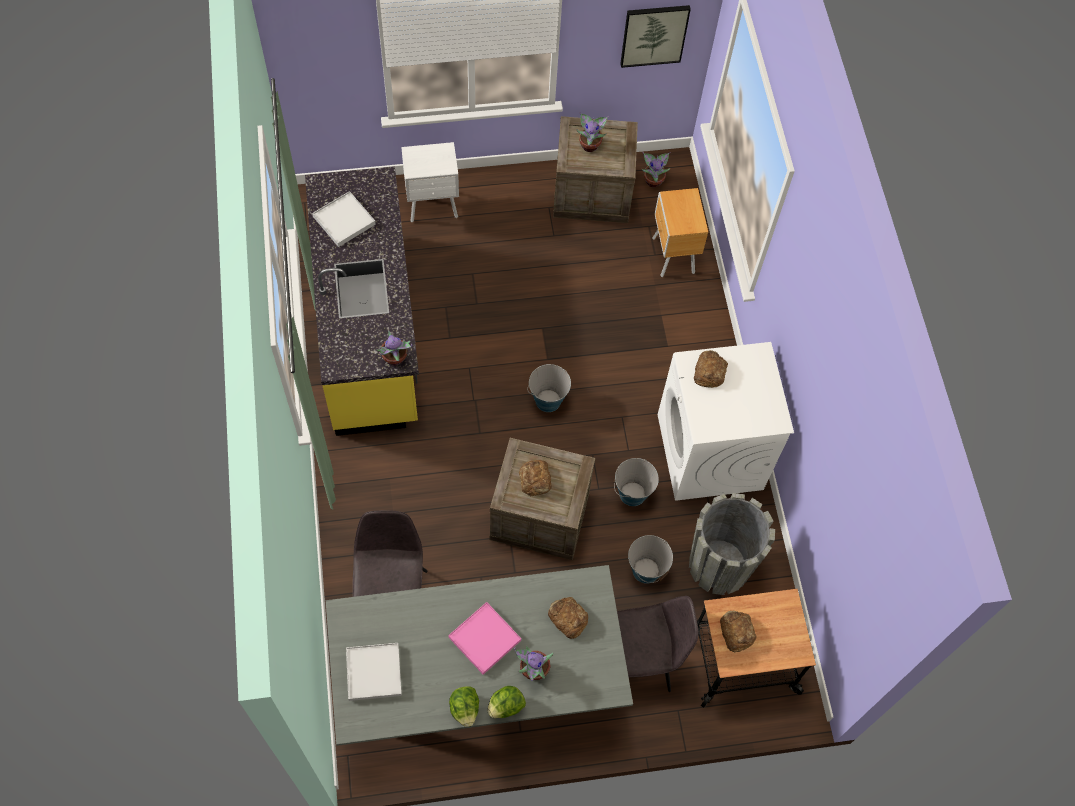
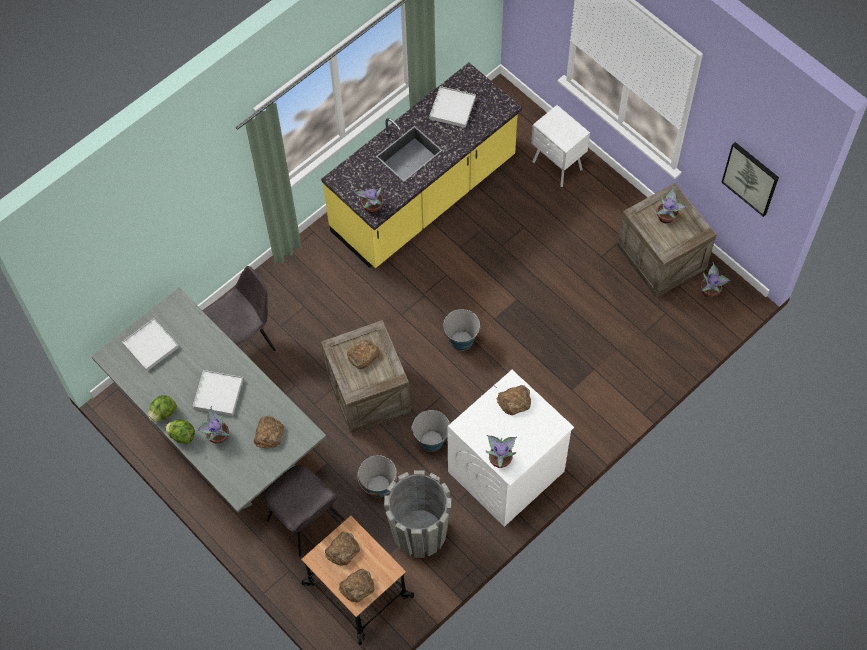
camera: 60 degrees right, 0 degrees up
pink tray [448,602,521,675] -> white tray [193,370,243,416]
brown nightstand [652,188,708,277] -> none
none -> bread [339,569,374,602]
none -> potted plant [486,435,517,468]

